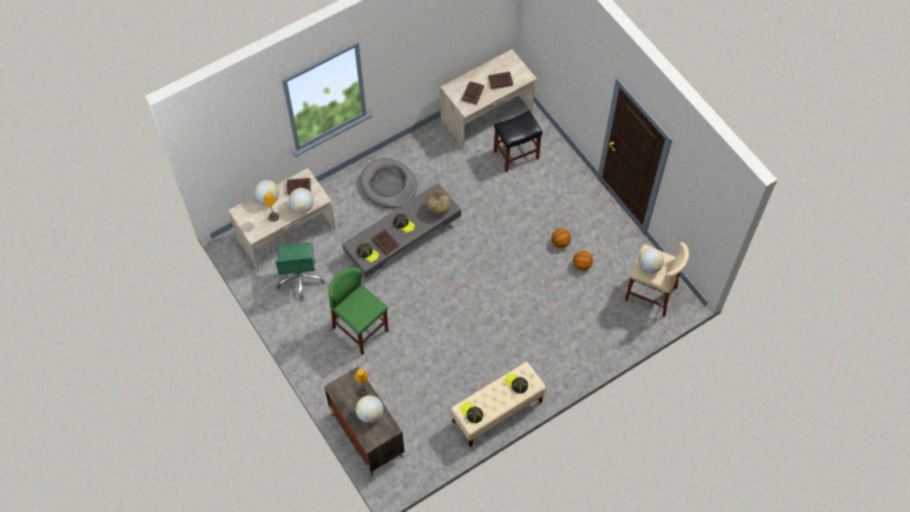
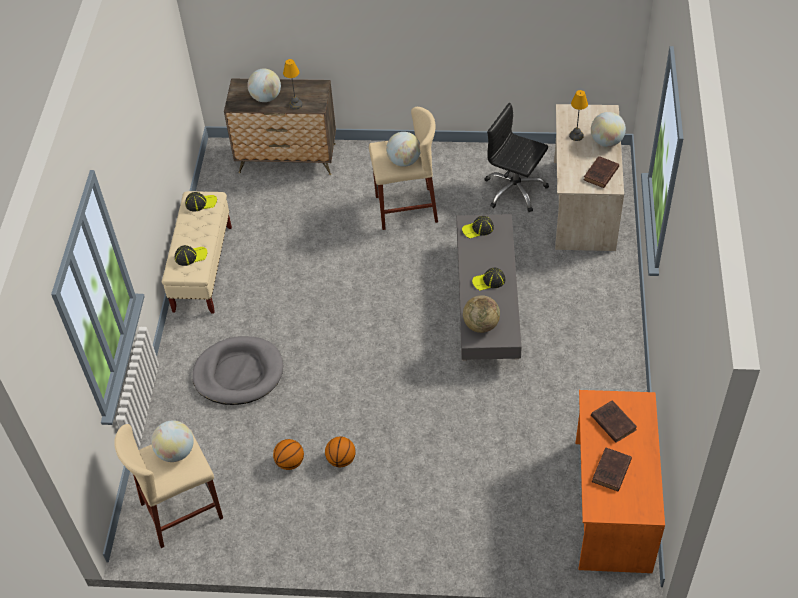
camera: 130 degrees right, 10 degrees down
green office chair [275,242,325,301] -> black office chair [485,103,549,212]
globe [289,188,314,213] -> globe moved to [386,132,420,167]
green stool [328,268,388,355] -> beige stool [369,107,438,230]
grey dog bed [360,158,417,208] -> grey dog bed moved to [192,336,284,405]
brown book [372,229,399,255] -> none
beige desk [440,49,537,149] -> orange desk [576,390,665,573]
black stool [494,110,542,172] -> none

